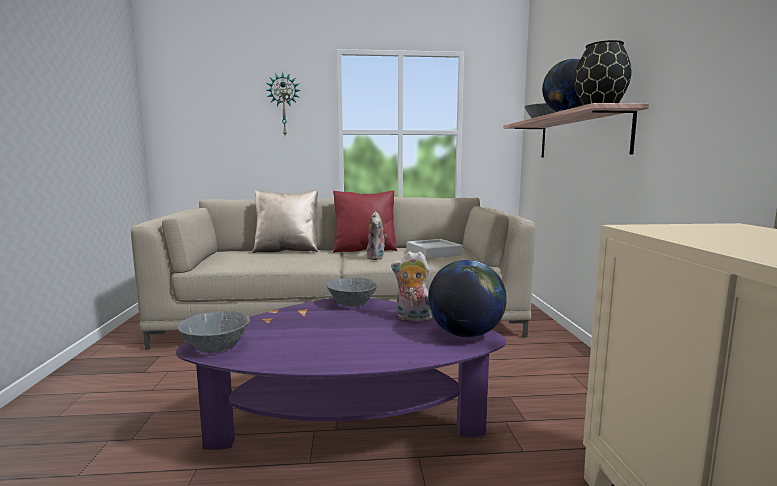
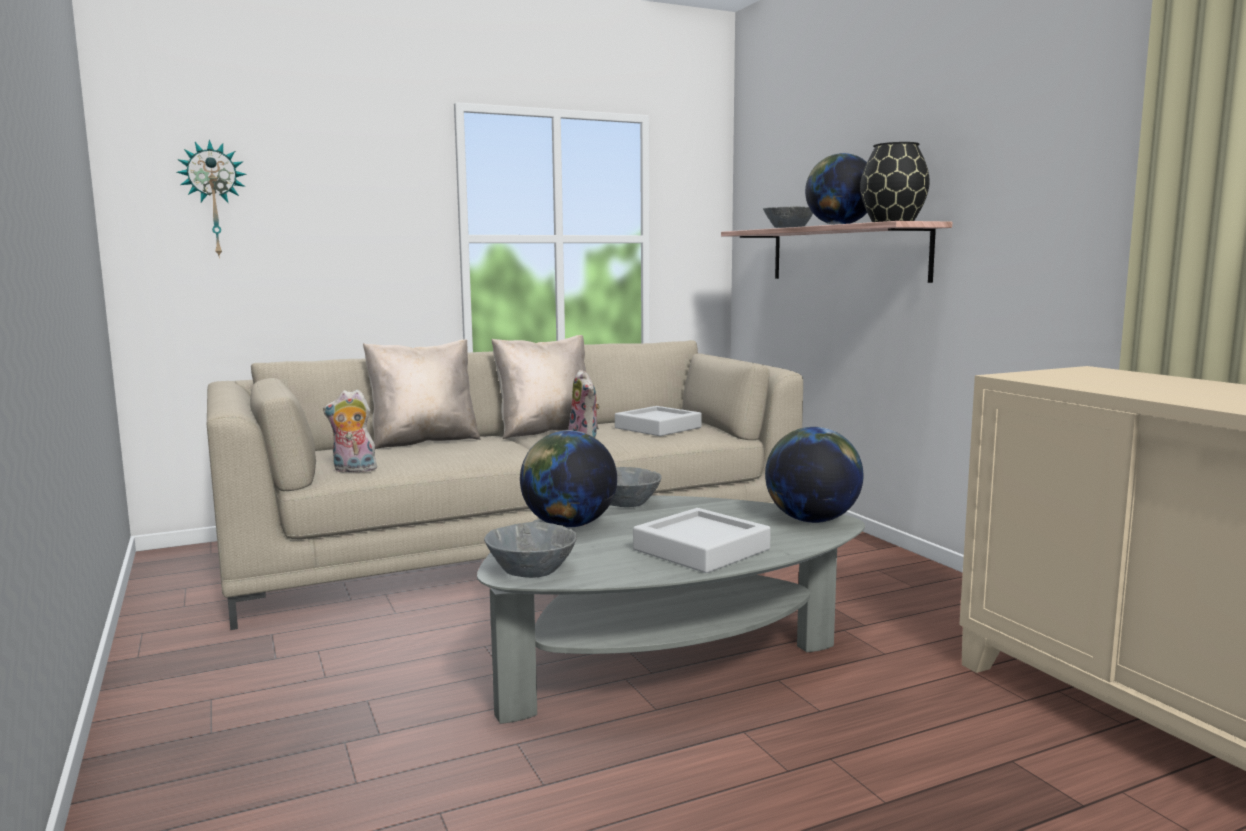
camera: 20 degrees left, 0 degrees up
purple coffee table [176,298,506,450] -> grey coffee table [477,495,865,724]
wall clock [266,72,301,135] -> wall clock moved to [177,140,247,258]
red pillow [333,190,397,253] -> beige pillow [492,335,599,439]
plush toy [391,251,431,322] -> plush toy moved to [323,390,377,472]
none -> globe [520,431,617,528]
none -> grey tray [633,508,771,573]

